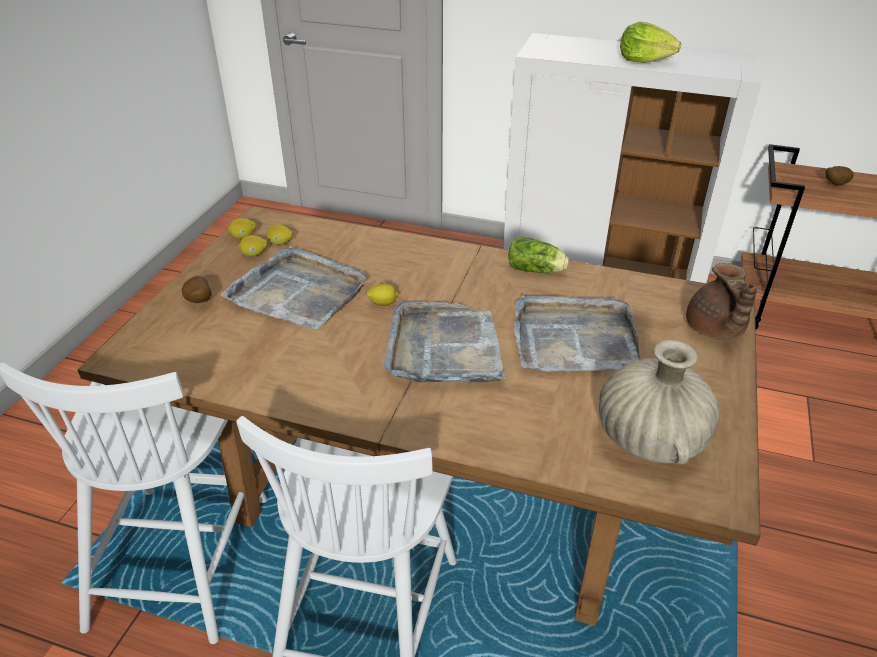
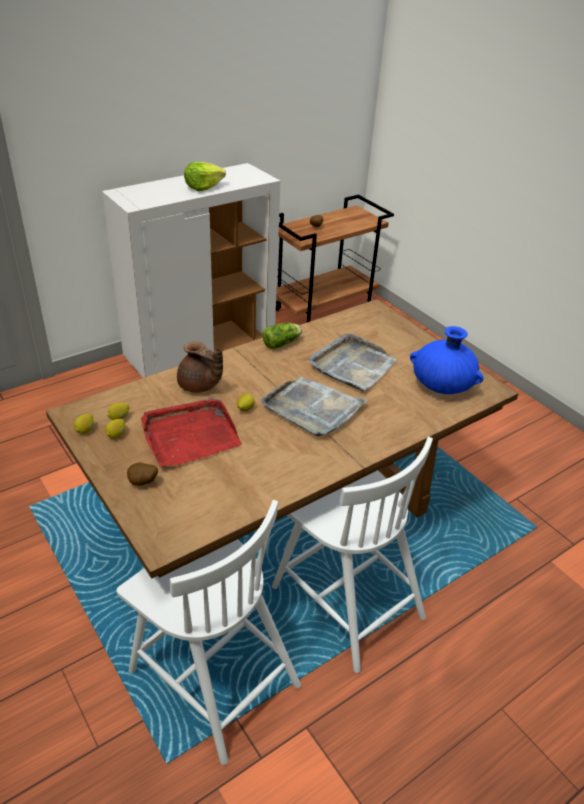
camera: 55 degrees left, 0 degrees up
grey tray [221,246,368,329] -> red tray [141,398,242,467]
beige vase [599,340,720,464] -> blue vase [410,326,484,394]
brown teapot [686,263,757,340] -> brown teapot moved to [177,342,223,393]

